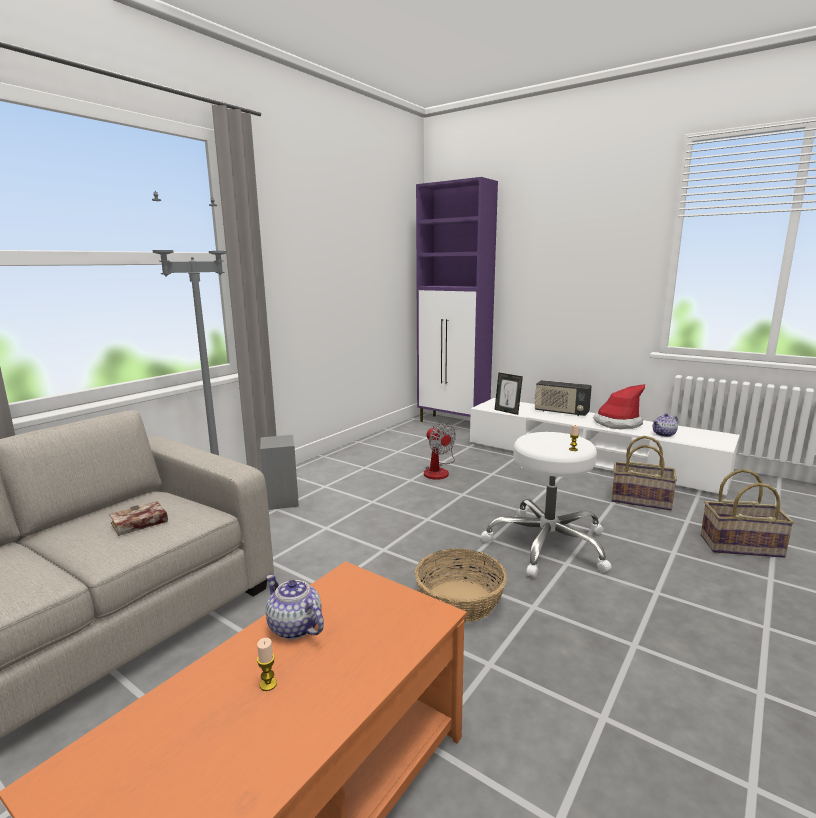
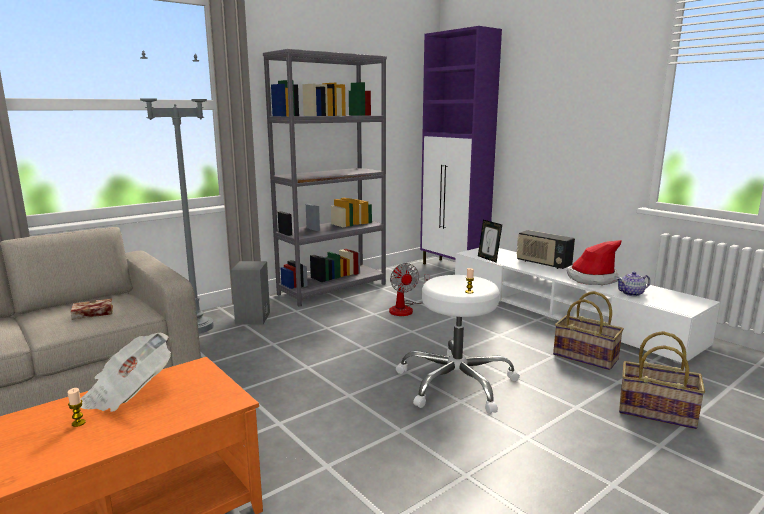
camera: 15 degrees right, 0 degrees up
teapot [266,575,324,639] -> newspaper [81,333,171,412]
basket [415,549,507,623] -> none
none -> grey bookcase [263,49,387,307]

